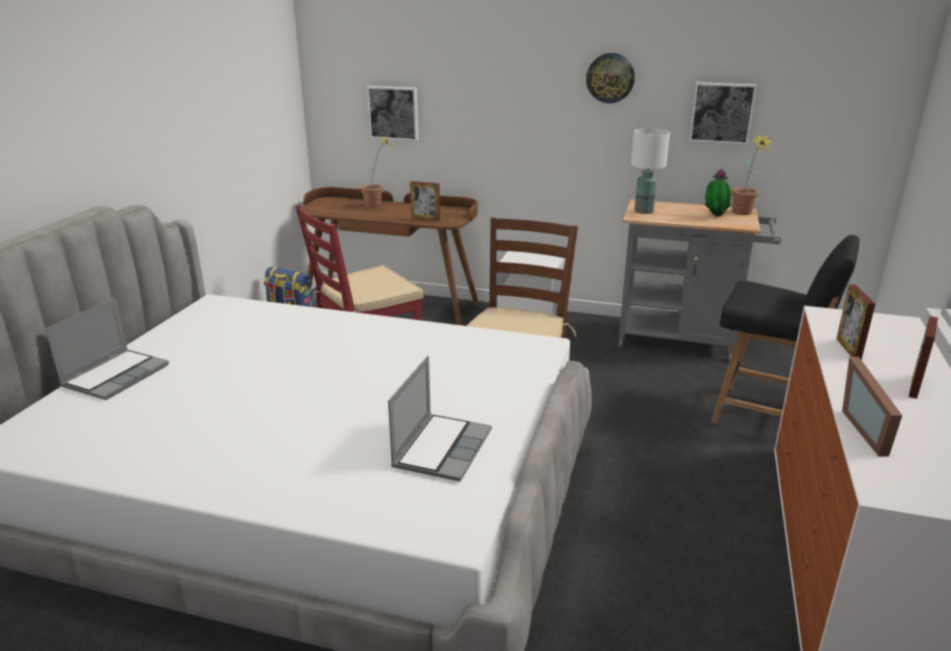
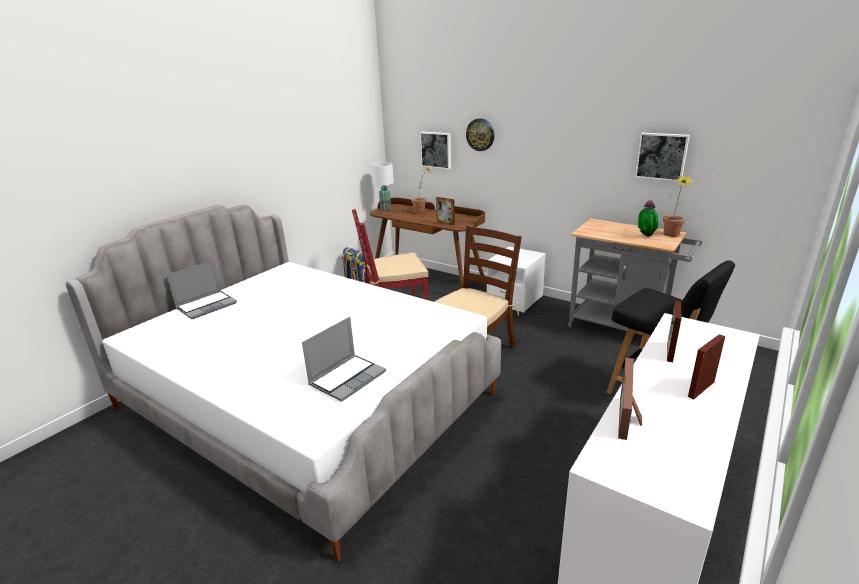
camera: 20 degrees right, 0 degrees up
wall clock [586,53,635,103] -> wall clock moved to [466,118,494,151]
white table lamp [631,128,670,214] -> white table lamp moved to [372,162,394,211]

